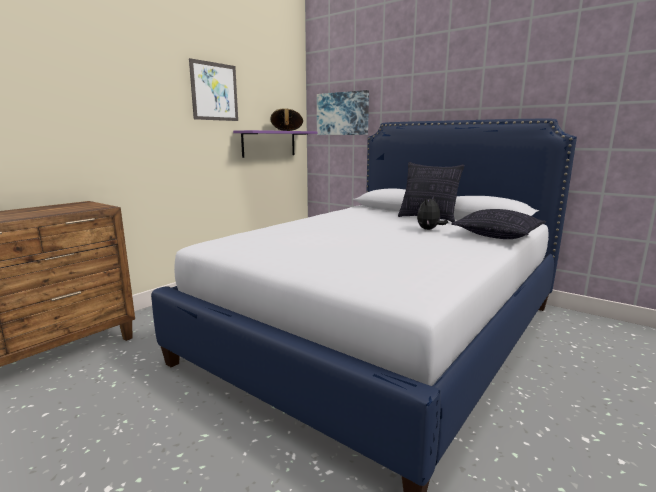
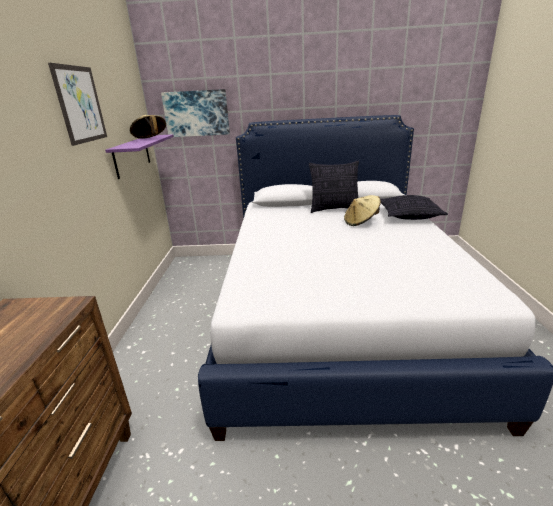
camera: 35 degrees left, 10 degrees up
plush toy [417,196,448,230] -> beige hat [344,195,381,226]

